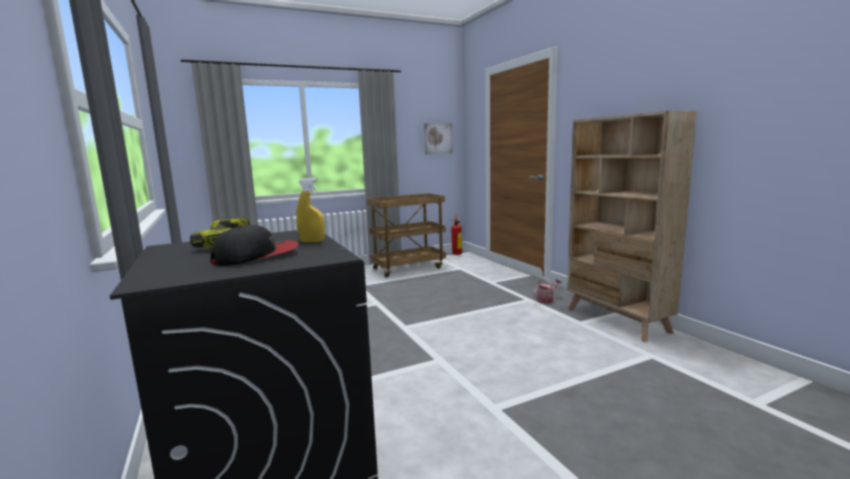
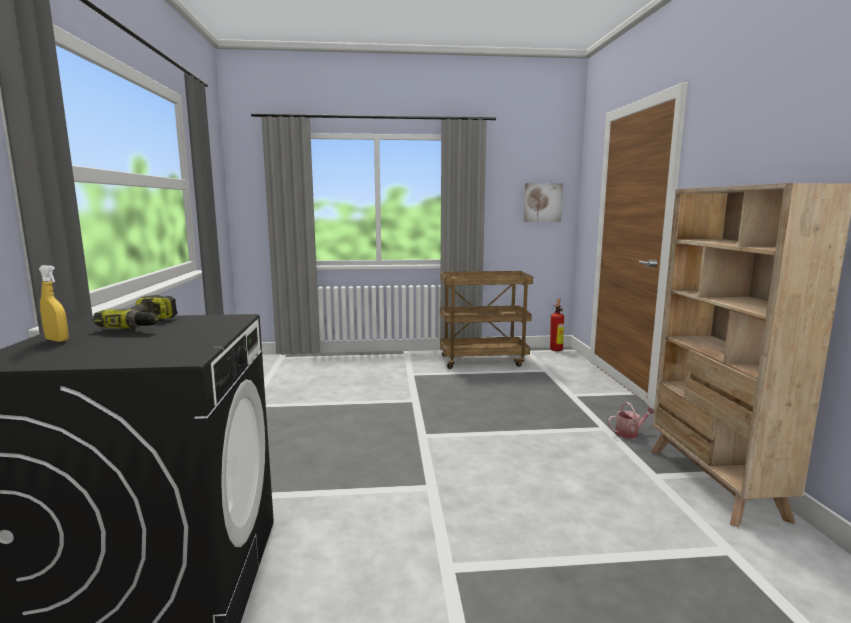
camera: 20 degrees right, 0 degrees up
cap [210,225,298,266] -> none
yellow spray bottle [296,178,325,242] -> yellow spray bottle moved to [39,265,68,342]

